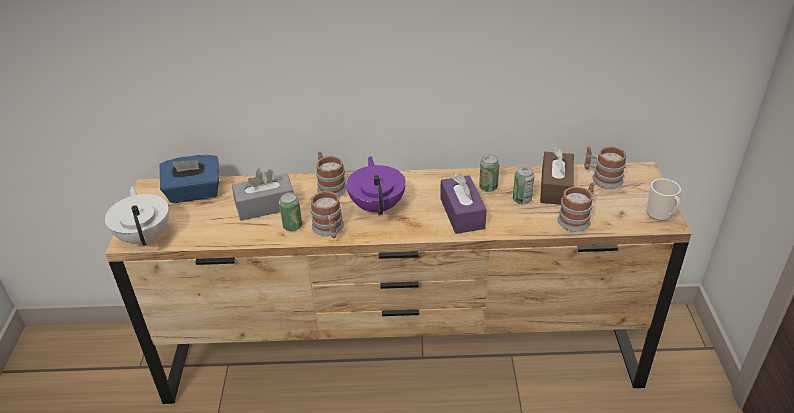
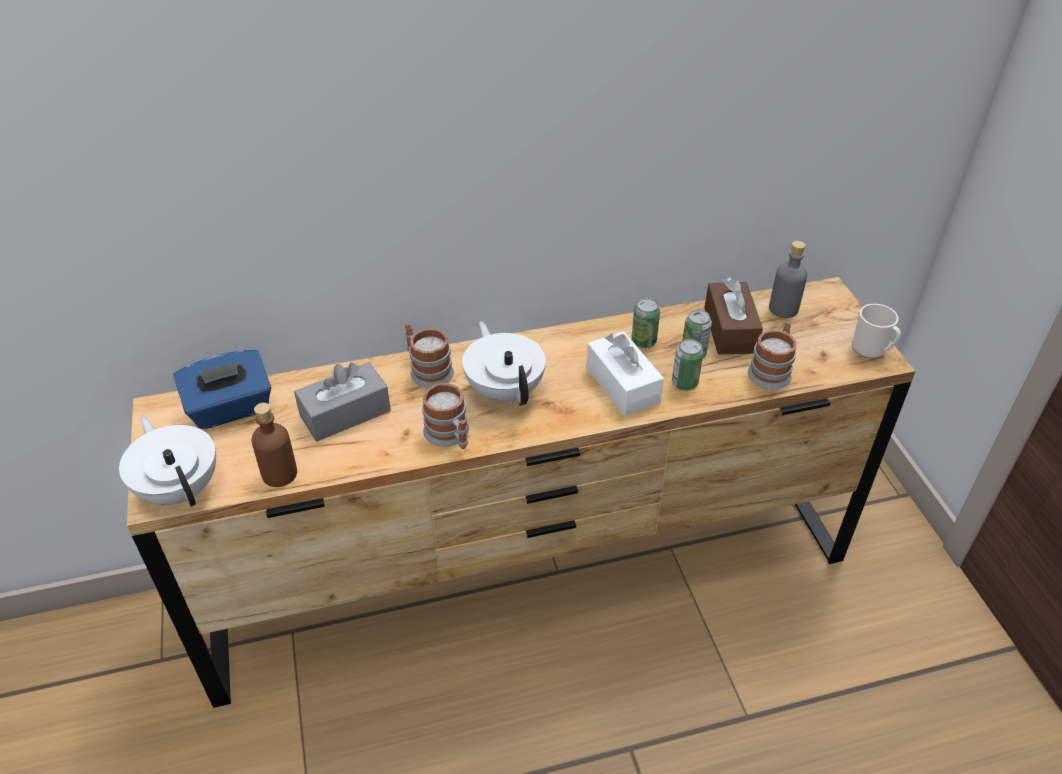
camera: 15 degrees left, 5 degrees up
can [279,192,302,231] -> can moved to [672,339,703,391]
purple teapot [346,156,406,215] -> white teapot [462,321,546,406]
purple tissue box [440,174,487,234] -> white tissue box [587,331,664,416]
mug [584,146,627,189] -> grey bottle [769,241,807,318]
none -> brown bottle [251,403,297,487]

